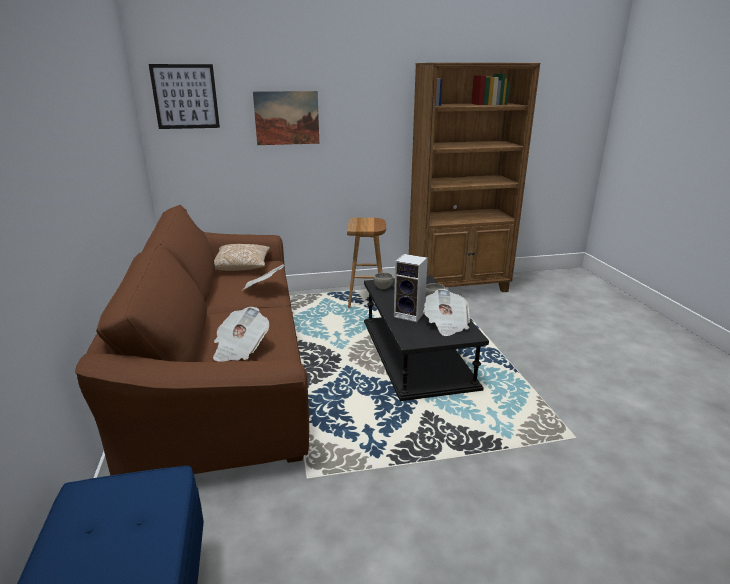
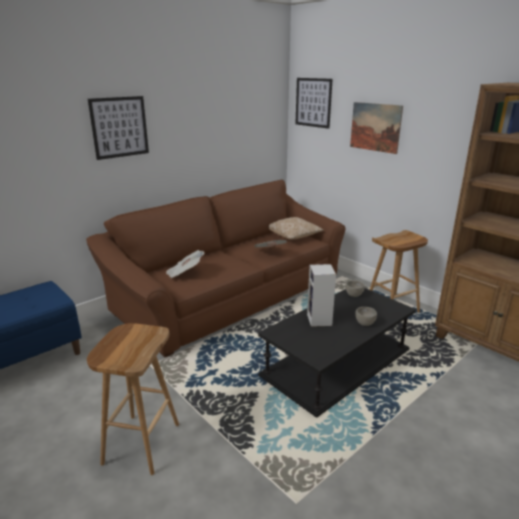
camera: 60 degrees right, 0 degrees up
newspaper [423,289,470,336] -> none
none -> brown stool [87,323,179,475]
none -> picture [88,96,149,160]

